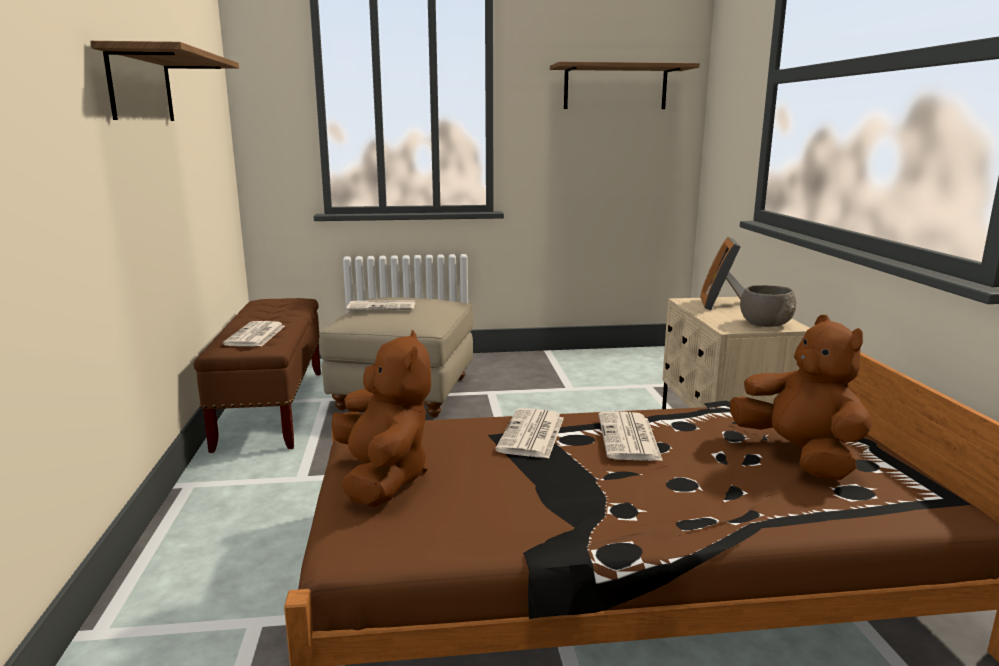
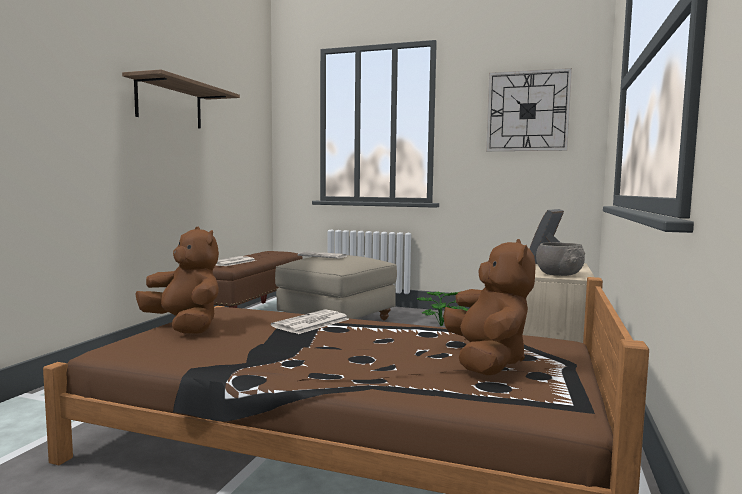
camera: 25 degrees right, 10 degrees down
brown plush toy [331,330,431,507] -> brown plush toy turned 60 degrees counterclockwise [135,226,219,334]
shelf [550,62,700,109] -> wall clock [486,68,572,151]
newspaper [599,412,663,461] -> none
none -> potted plant [417,291,468,326]

